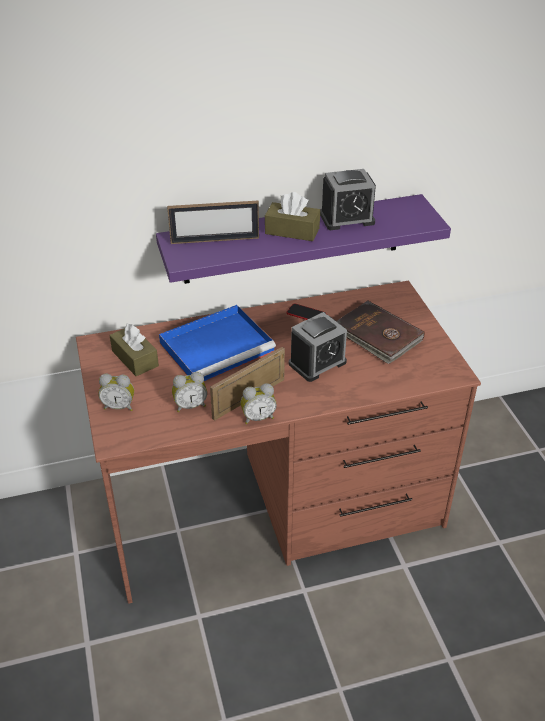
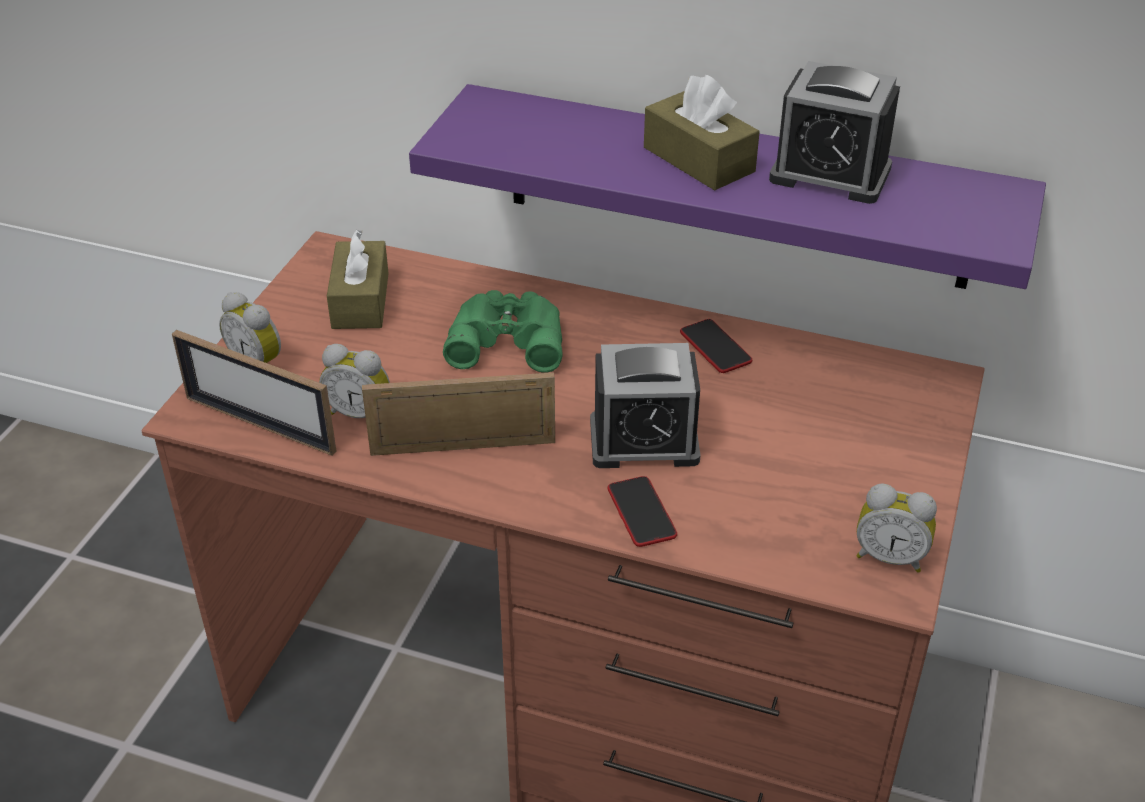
camera: 35 degrees right, 0 degrees up
blue tray [159,305,276,381] -> green binoculars [443,290,563,372]
picture frame [167,201,259,244] -> picture frame moved to [172,330,336,456]
alarm clock [241,383,277,424] -> alarm clock moved to [856,483,937,573]
brown book [337,301,425,364] -> none
none -> phone [608,476,677,547]

